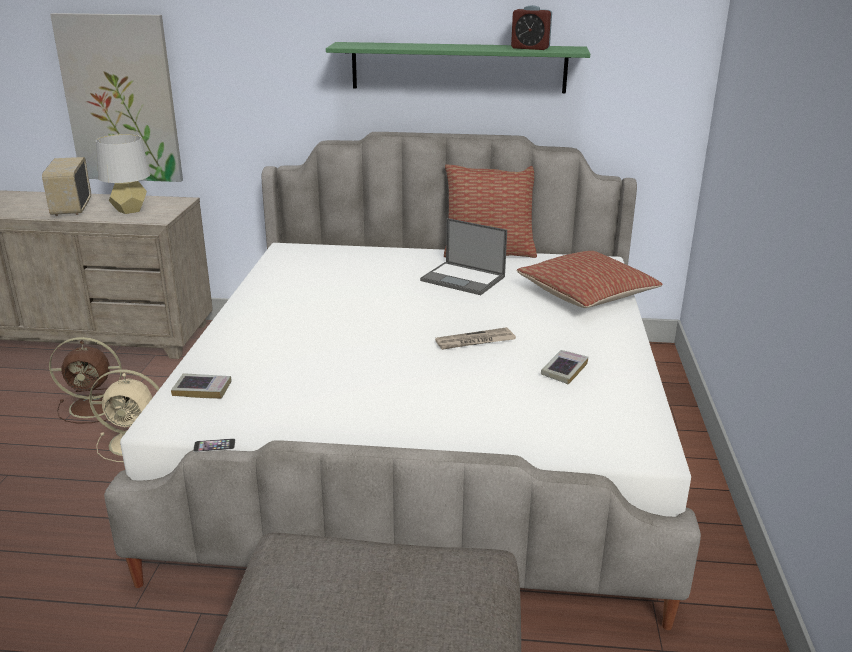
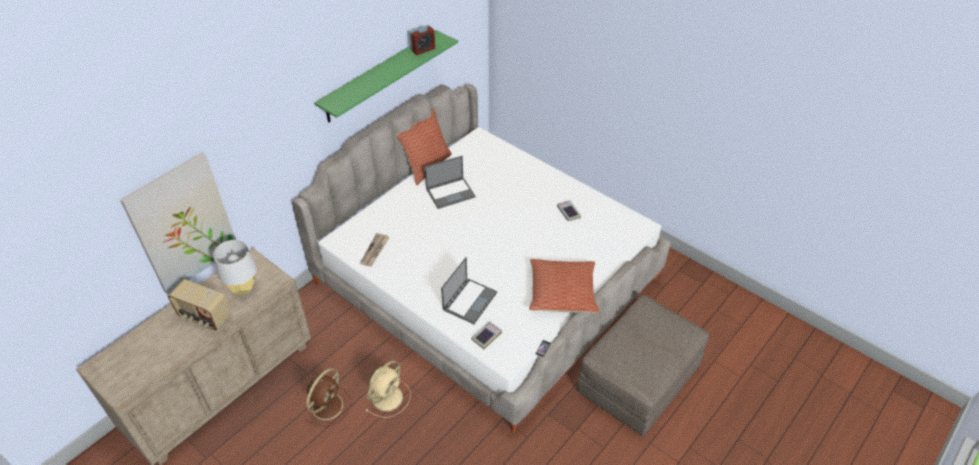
camera: 55 degrees left, 20 degrees up
newspaper [435,327,516,350] -> newspaper moved to [360,233,390,267]
pillow [517,251,663,308] -> pillow moved to [529,259,599,313]
none -> laptop [441,257,497,324]

